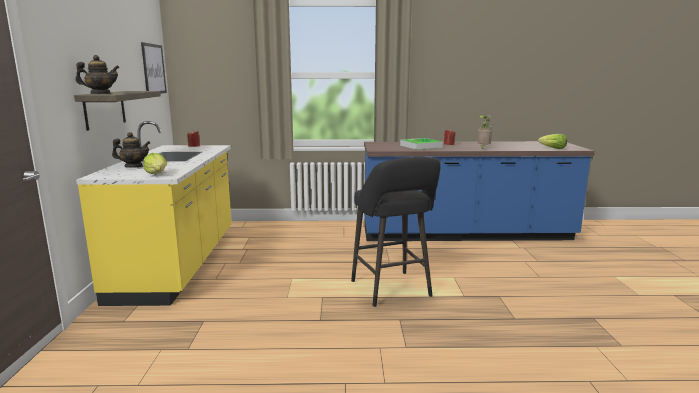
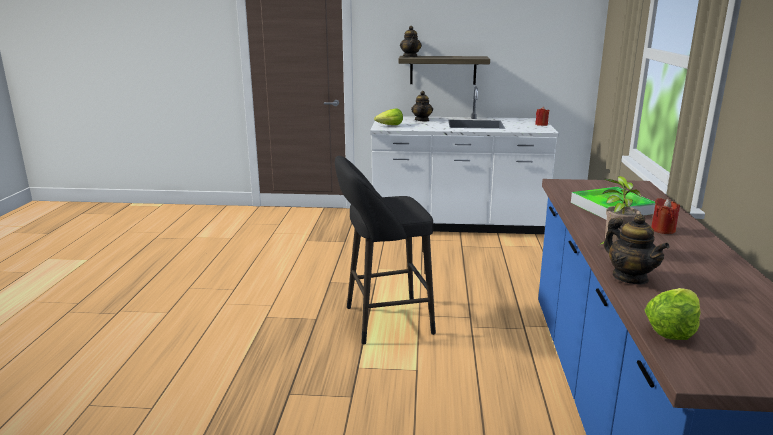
camera: 95 degrees right, 5 degrees up
yellow counter [76,121,232,306] -> white counter [370,86,559,234]
picture [141,42,167,94] -> none
none -> teapot [604,214,670,285]

